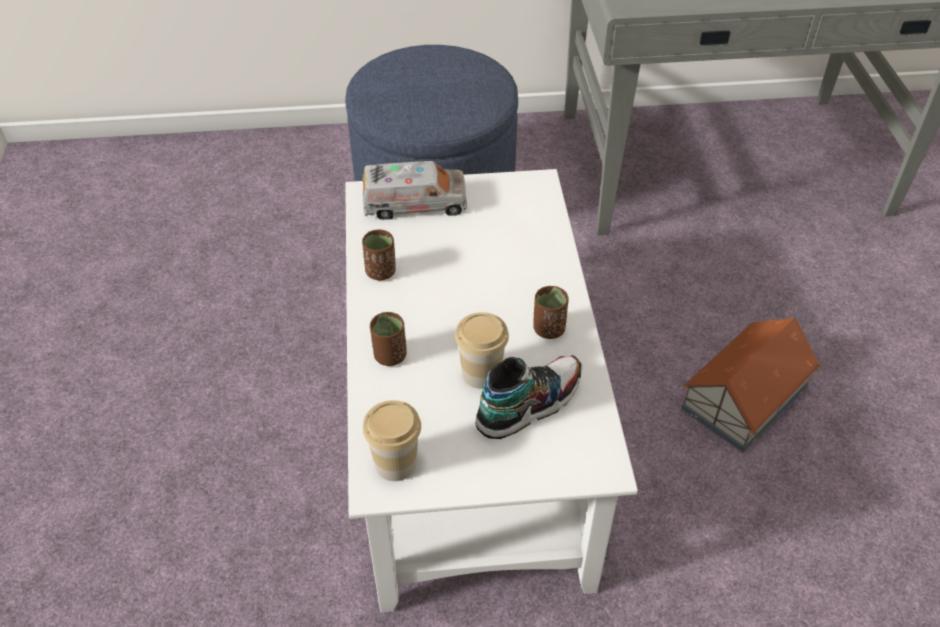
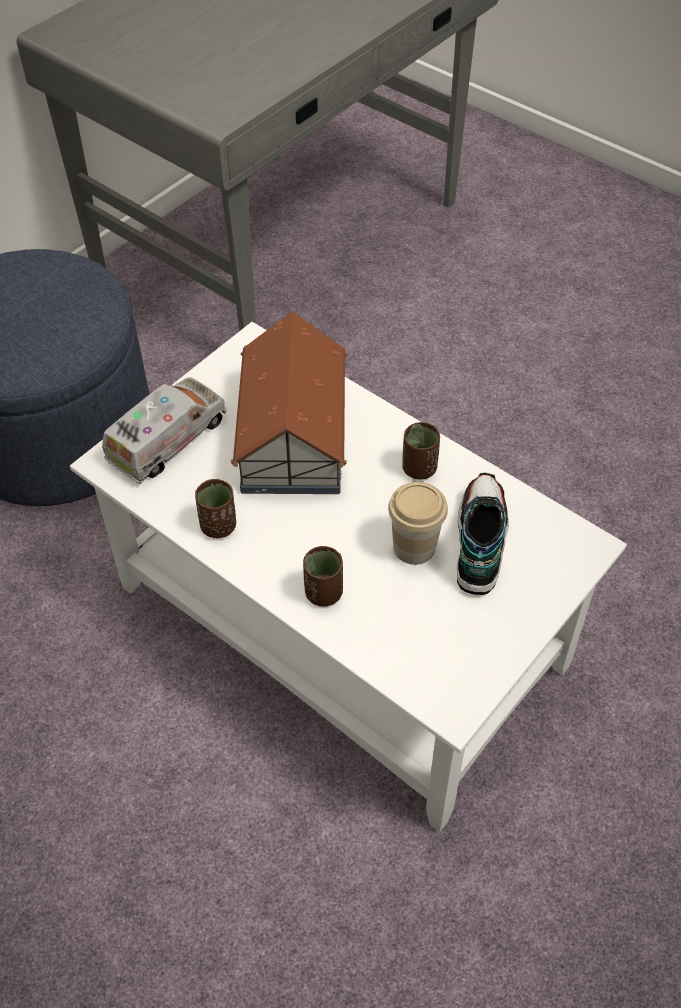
camera: 45 degrees left, 5 degrees up
cup [363,400,421,481] -> none
toy house [681,318,820,452] -> toy house moved to [231,311,347,494]

